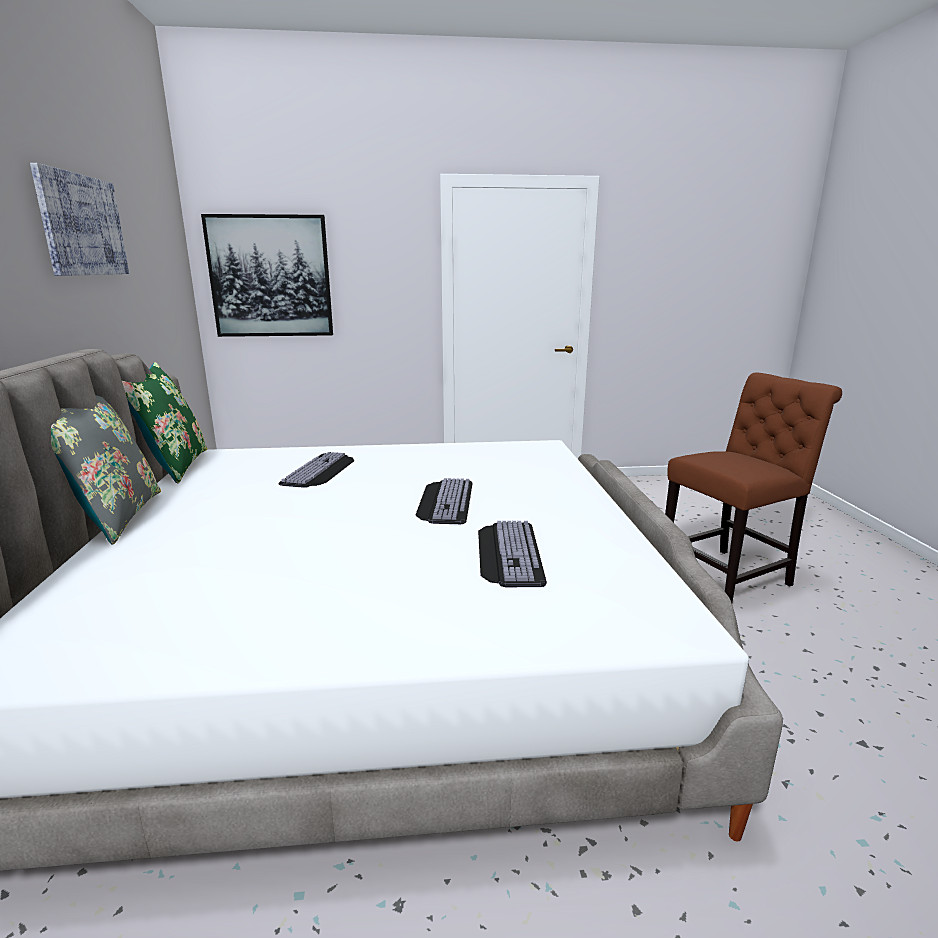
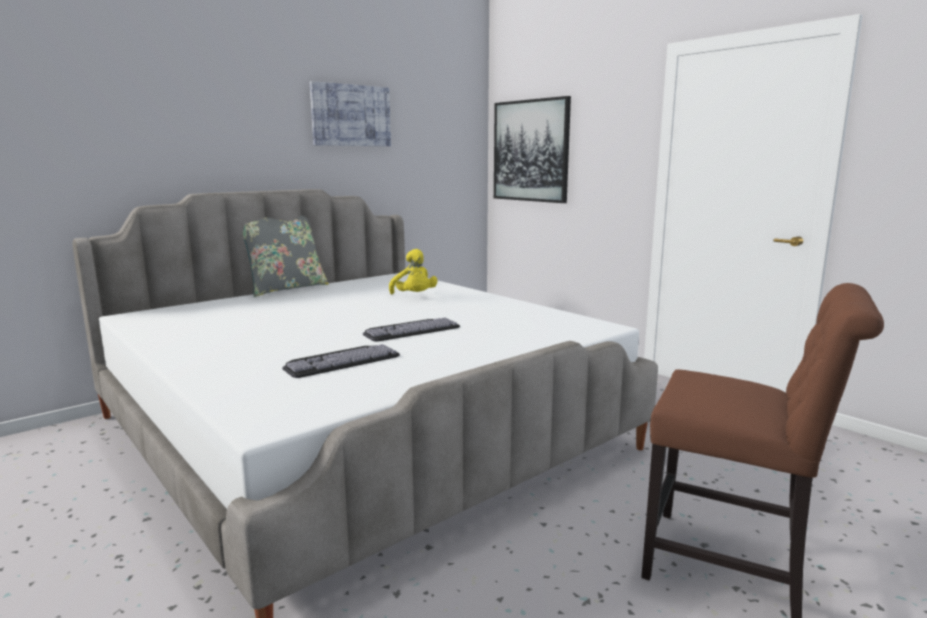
camera: 55 degrees right, 5 degrees down
green pillow [122,362,207,484] -> none
keyboard [279,452,354,488] -> yellow plush toy [389,249,438,295]

